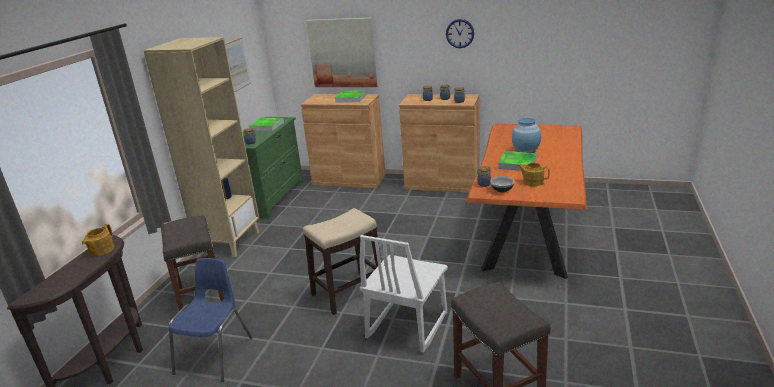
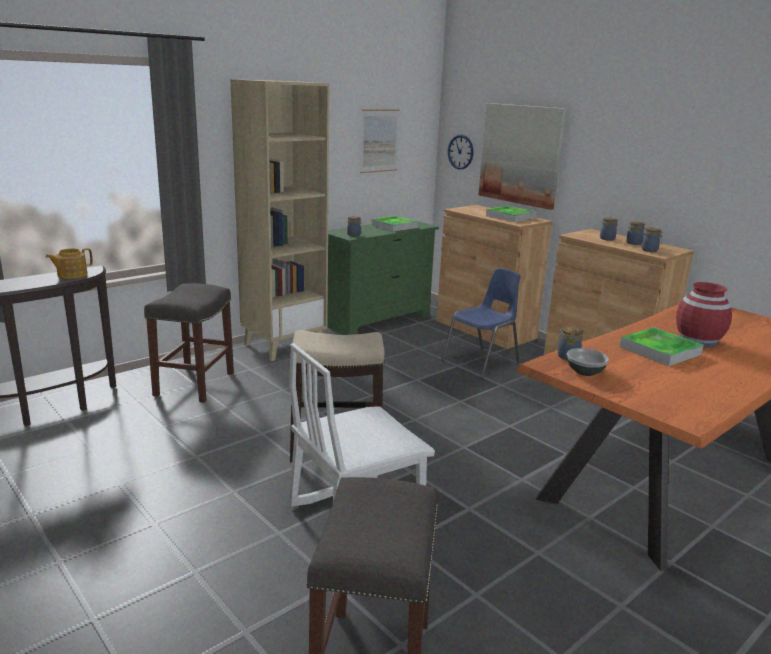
camera: 30 degrees right, 5 degrees down
blue chair [169,258,253,382] -> blue chair moved to [441,268,521,379]
wall clock [446,19,474,48] -> wall clock moved to [448,134,473,169]
blue vase [512,117,541,153] -> red vase [676,282,732,347]
teapot [517,163,550,186] -> none

